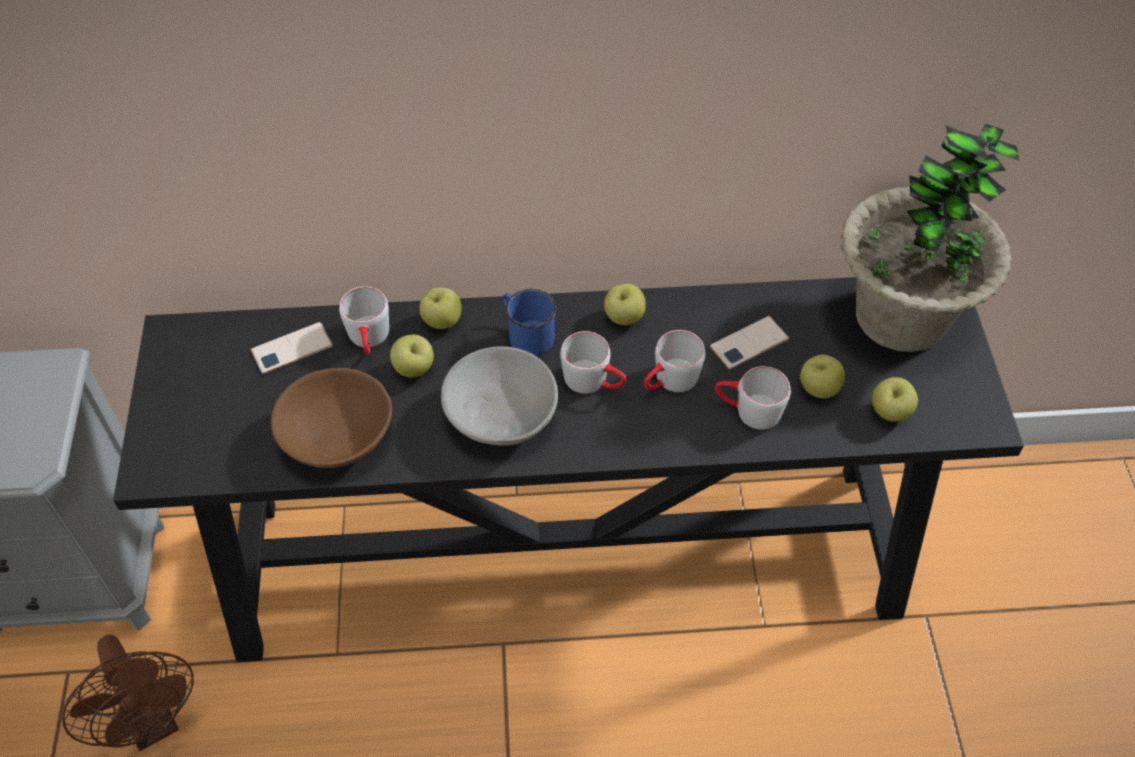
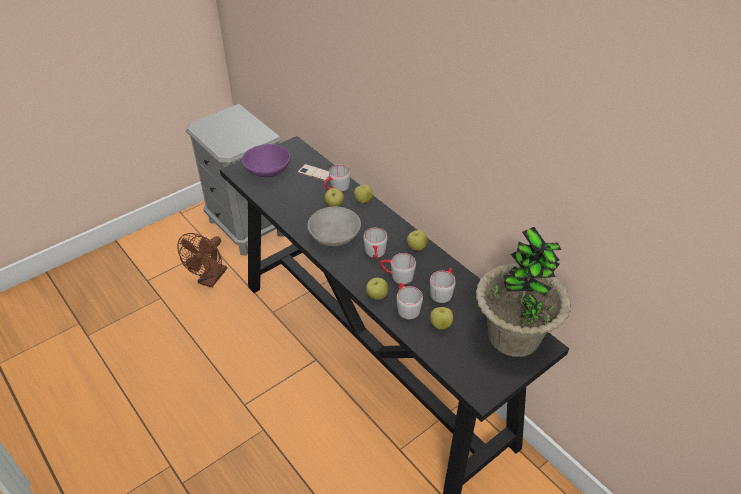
camera: 55 degrees right, 10 degrees down
brown bowl [271,368,392,468] -> none
blue mug [503,289,556,356] -> none
phone [710,316,789,369] -> grey mug [430,268,456,303]
apple [872,377,918,422] -> apple moved to [366,278,388,300]
none -> purple bowl [242,144,291,177]

